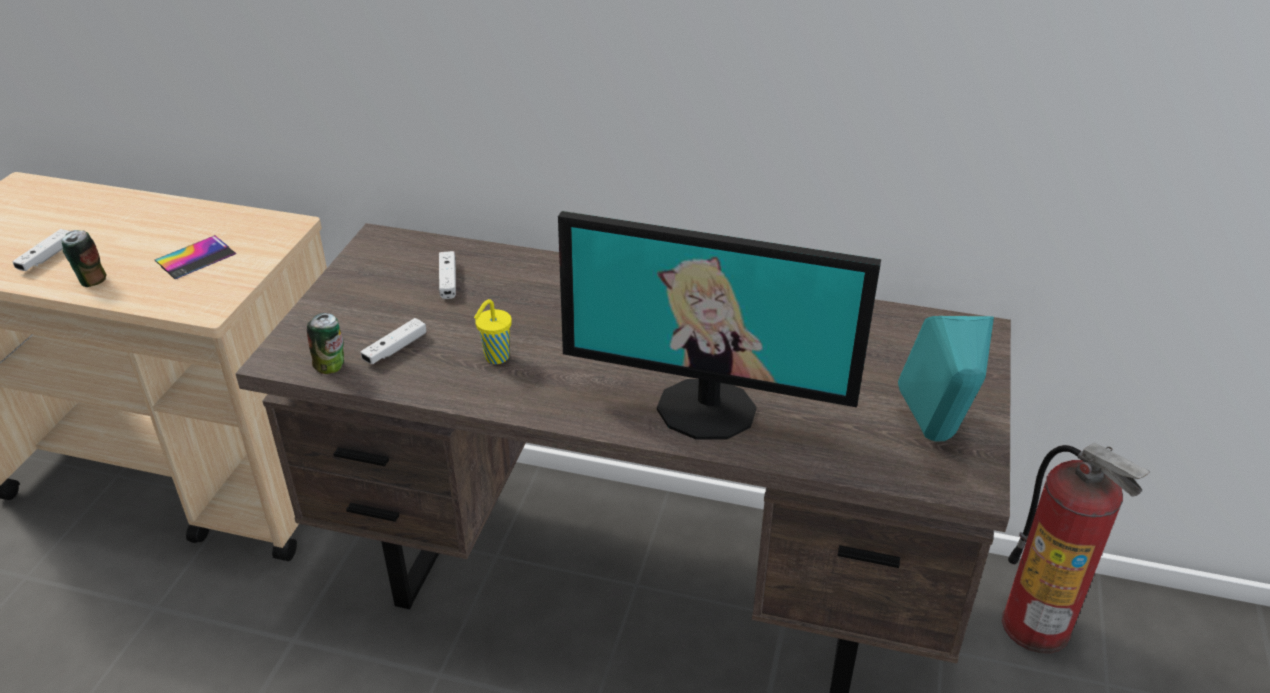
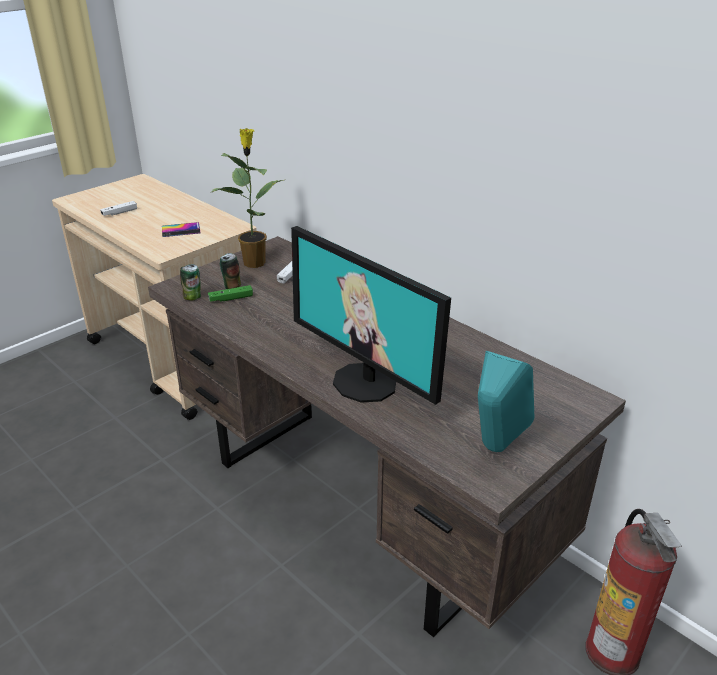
camera: 30 degrees right, 5 degrees down
can [62,230,107,287] -> can moved to [220,253,241,289]
white game controller [360,318,426,364] -> green game controller [208,285,253,302]
yellow cup [474,299,512,364] -> none
none -> potted plant [210,128,283,268]

